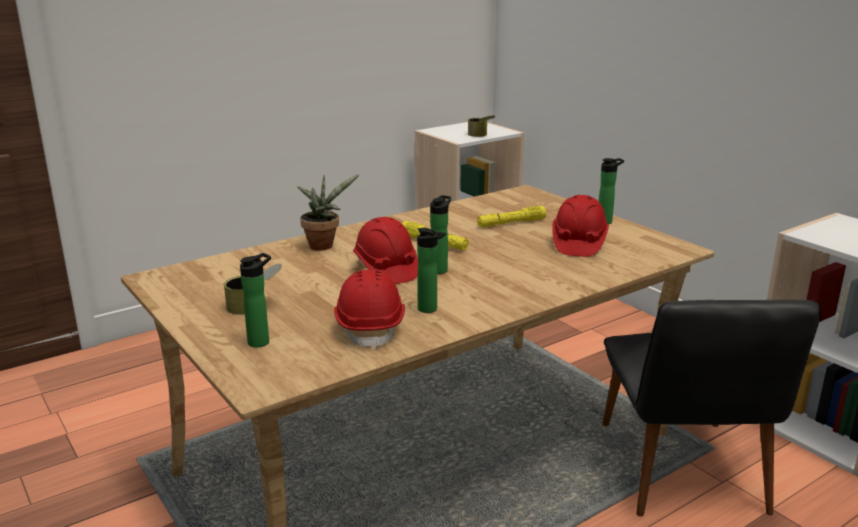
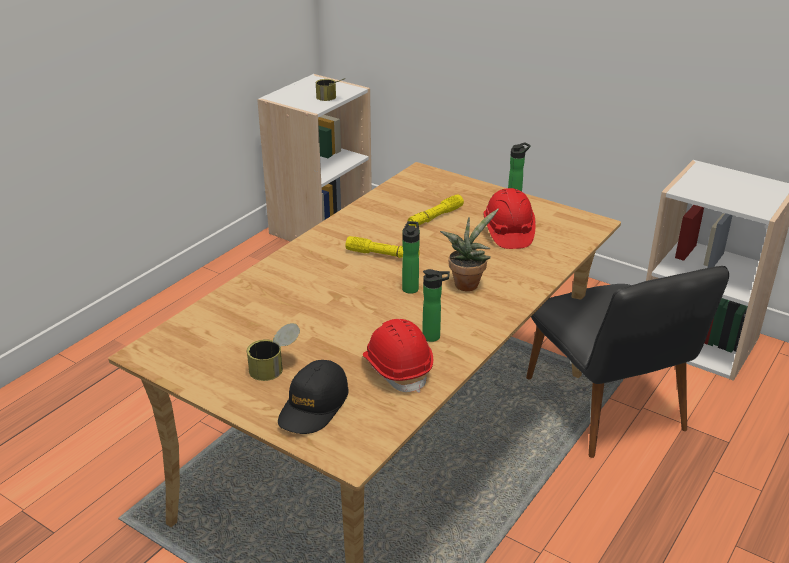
camera: 20 degrees left, 10 degrees up
bottle [240,253,271,347] -> black cap [278,360,349,434]
potted plant [297,174,360,251] -> potted plant moved to [440,209,499,291]
red hard hat [353,217,418,284] -> none

